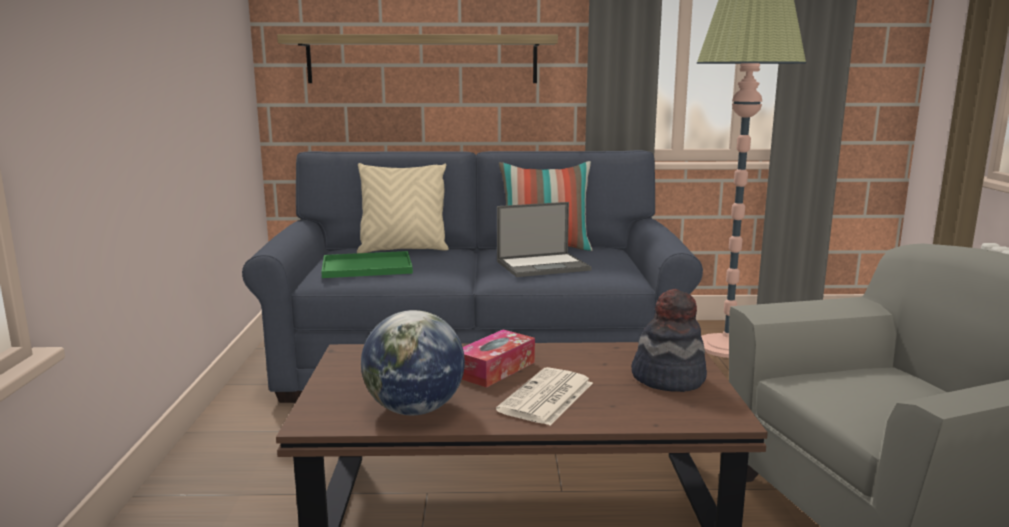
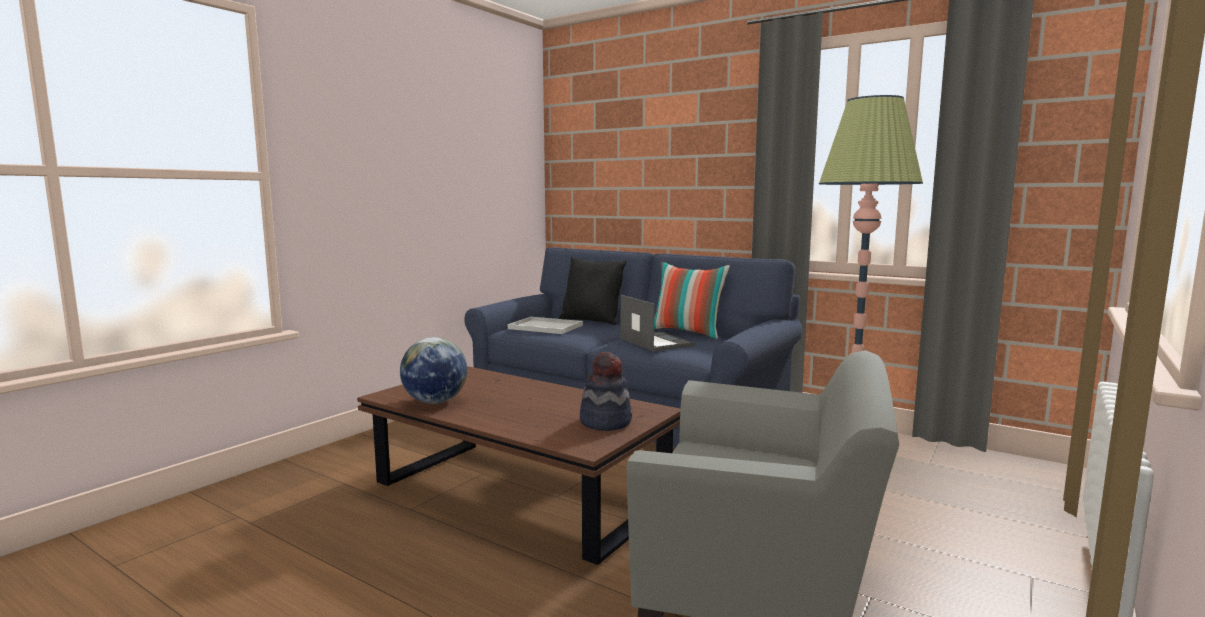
camera: 35 degrees right, 5 degrees down
shelf [277,34,558,83] -> none
green tray [321,251,413,278] -> white tray [508,317,583,334]
beige pillow [357,163,449,253] -> black pillow [559,257,627,325]
tissue box [462,329,535,388] -> none
newspaper [496,367,593,426] -> none
laptop [497,202,592,277] -> laptop turned 135 degrees counterclockwise [620,295,694,351]

